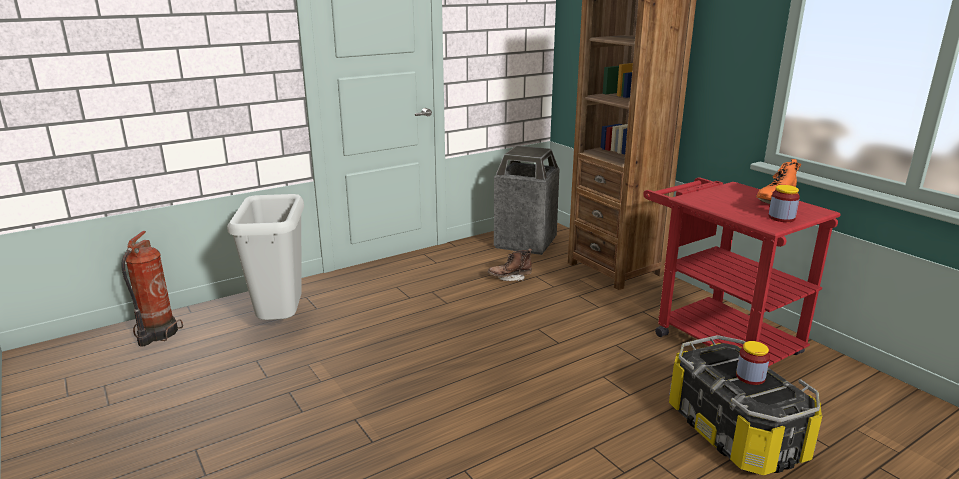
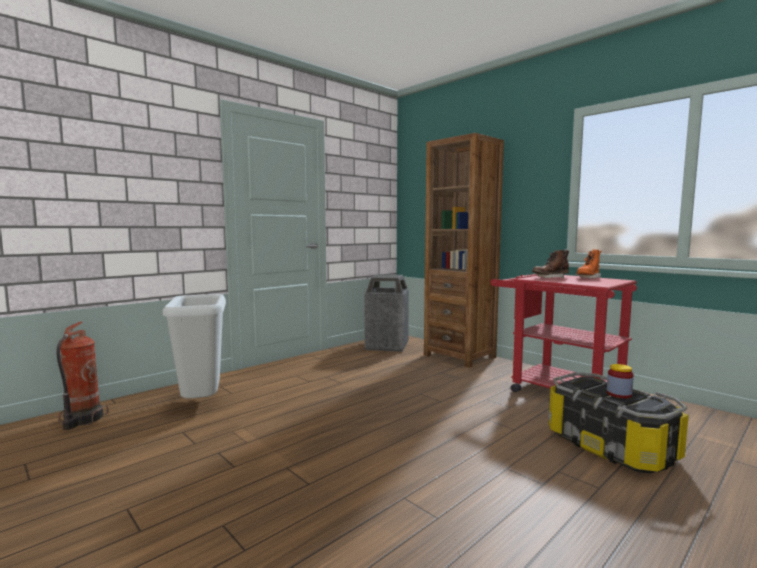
camera: 10 degrees left, 15 degrees down
brown boot [488,248,532,281] -> brown boot moved to [532,250,569,278]
jar [768,185,800,222] -> none

